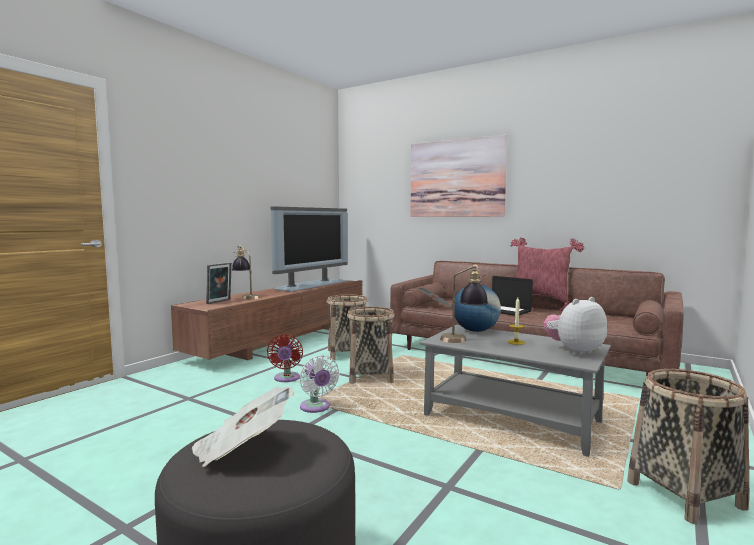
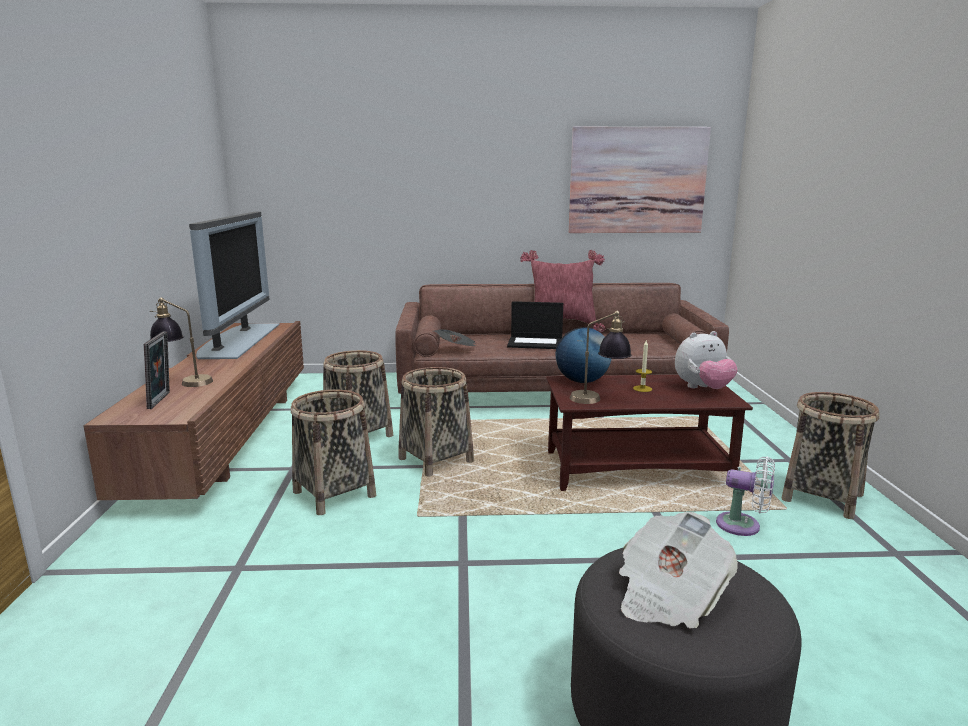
camera: 35 degrees left, 10 degrees up
red fan [267,334,303,382] -> basket [291,390,376,515]
white fan [300,355,339,413] -> white fan moved to [716,456,775,536]
picture [410,135,507,217] -> picture moved to [569,127,711,233]
grey coffee table [420,325,611,457] -> brown coffee table [546,375,753,491]
plush toy [544,297,608,356] -> plush toy turned 135 degrees counterclockwise [675,331,738,389]

